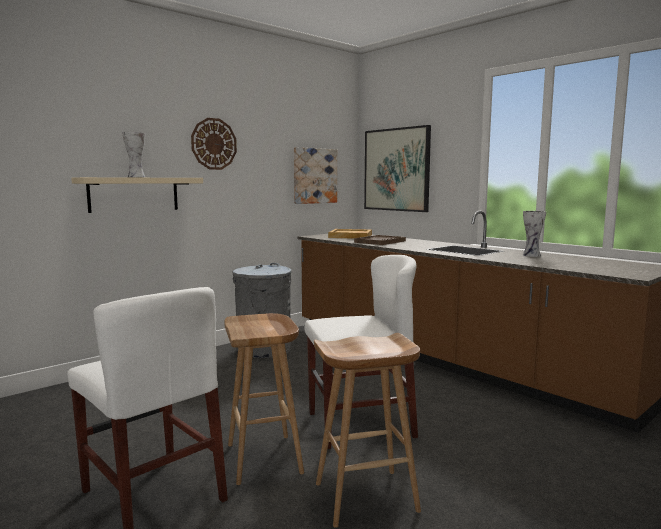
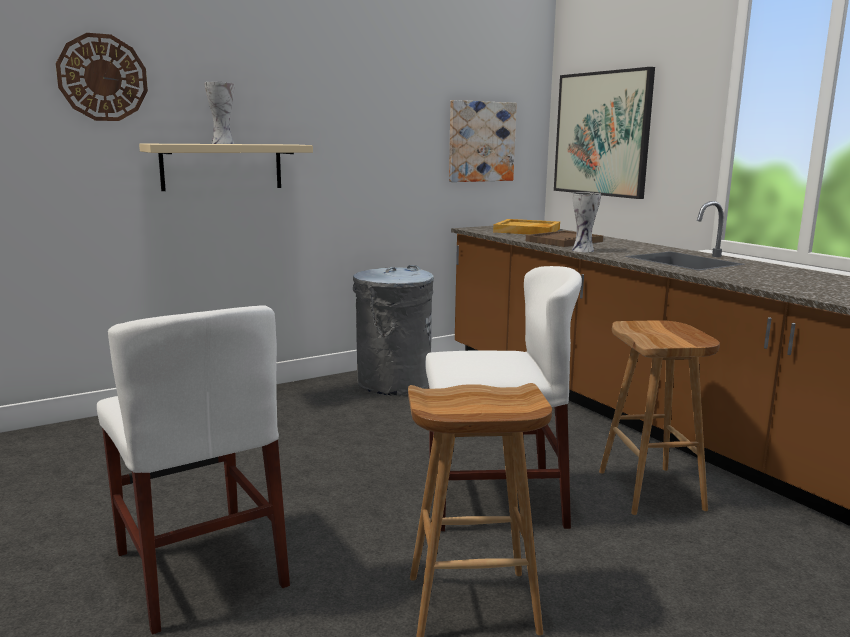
camera: 10 degrees right, 5 degrees up
wall clock [191,118,237,170] -> wall clock moved to [56,33,148,121]
brown stool [224,313,304,485] -> brown stool moved to [599,320,720,515]
vase [523,211,546,257] -> vase moved to [572,192,601,252]

